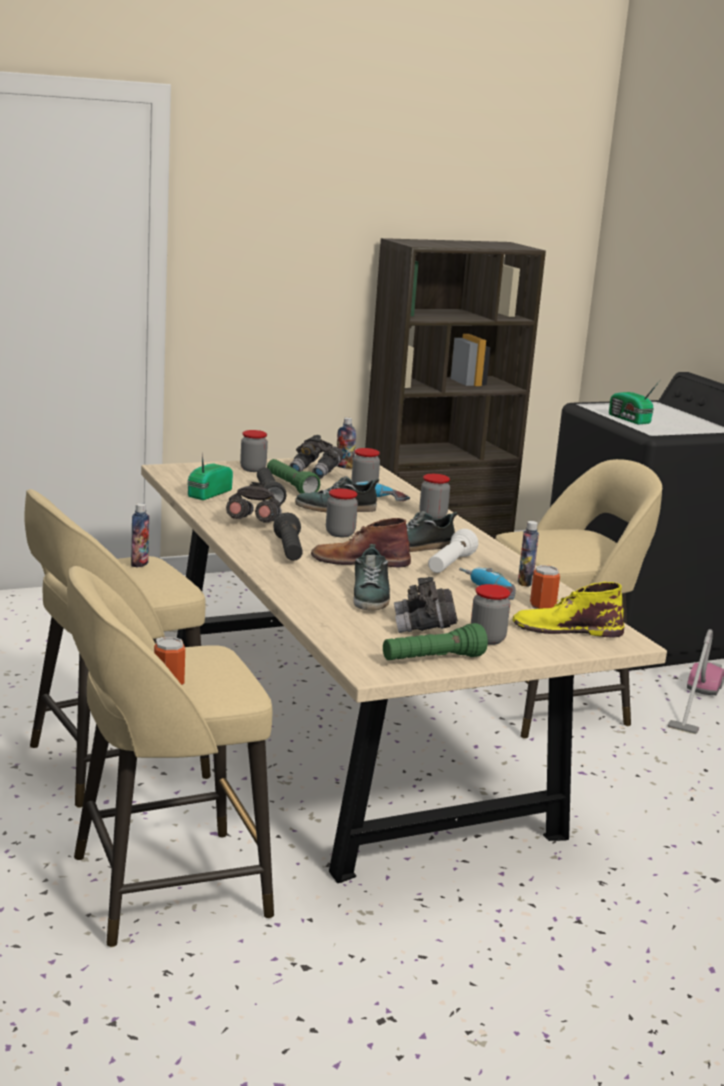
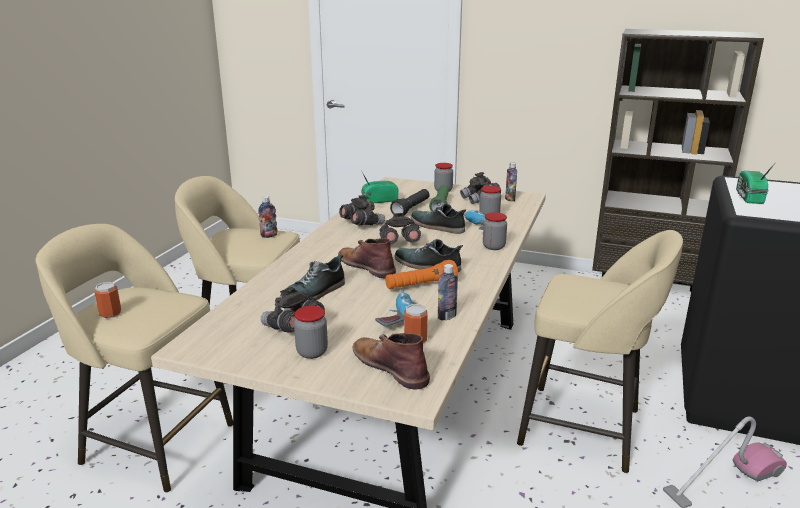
camera: 45 degrees right, 5 degrees up
black flashlight [273,513,303,561] -> none
jar [326,488,358,537] -> grey binoculars [379,213,421,244]
green flashlight [383,623,488,660] -> none
white flashlight [428,529,478,573] -> orange flashlight [385,260,458,289]
yellow boot [512,582,625,638] -> brown boot [353,333,430,390]

